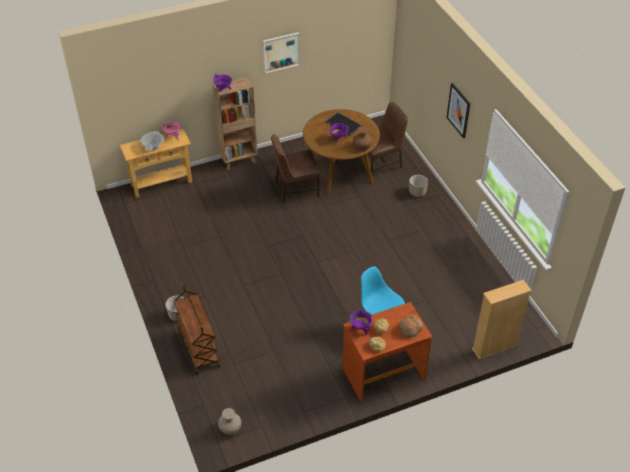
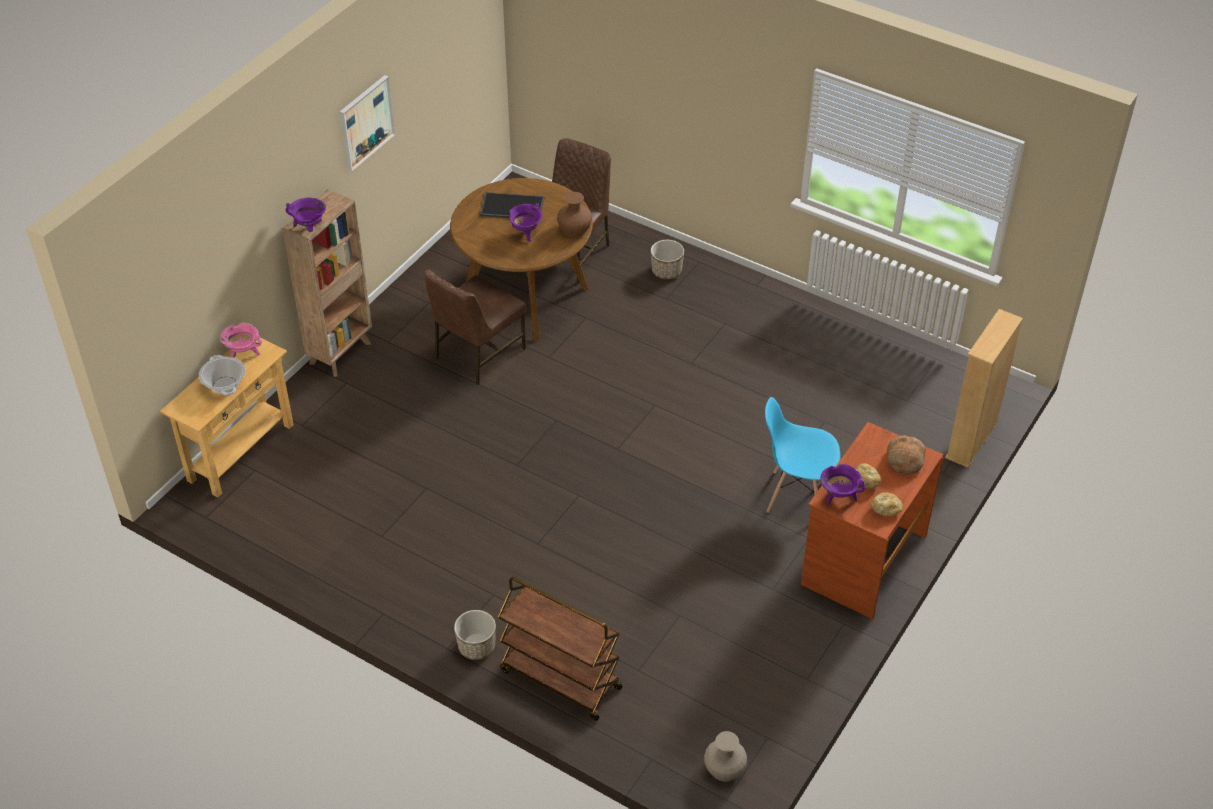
camera: 35 degrees left, 0 degrees up
picture [446,83,470,138] -> none

